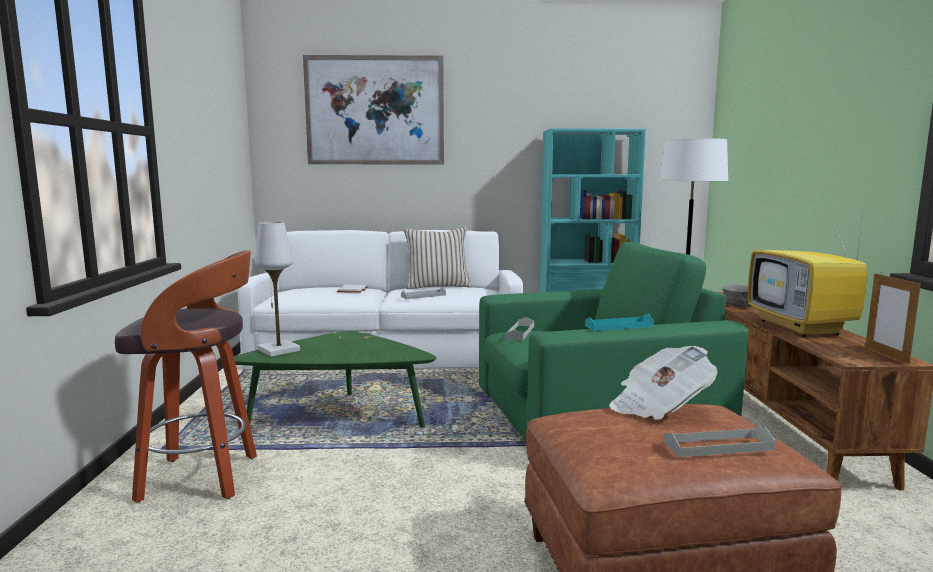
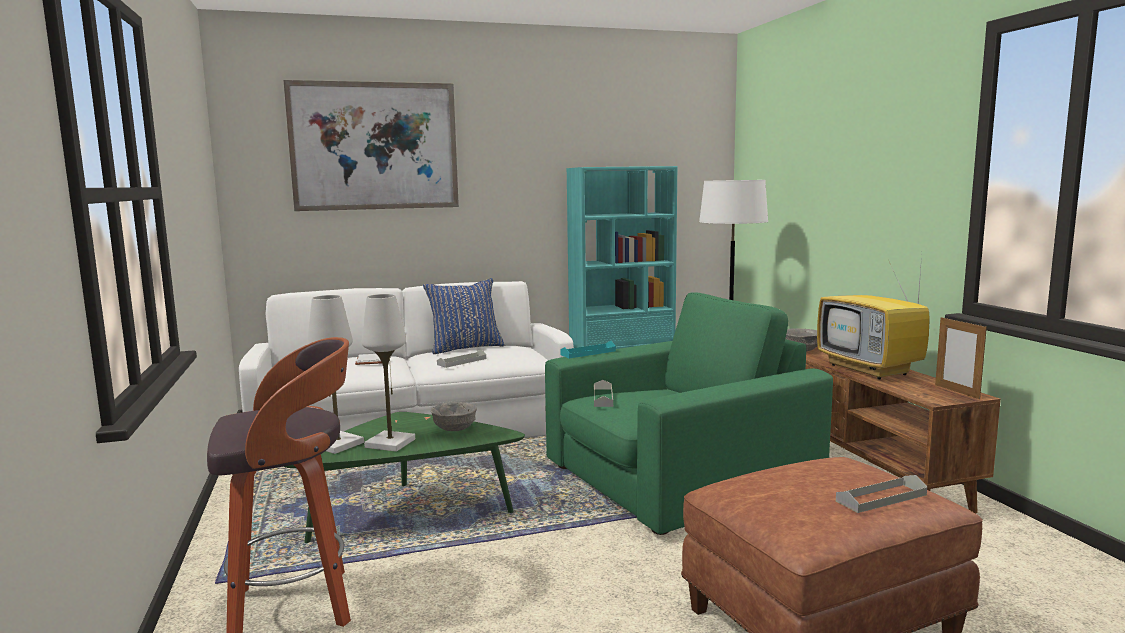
camera: 15 degrees left, 0 degrees up
beige pillow [403,227,472,289] -> blue pillow [423,278,505,354]
turquoise tray [585,314,654,331] -> turquoise tray moved to [560,341,616,358]
newspaper [609,346,718,420] -> none
none -> white table lamp [362,294,415,452]
none -> grey bowl [431,402,477,431]

